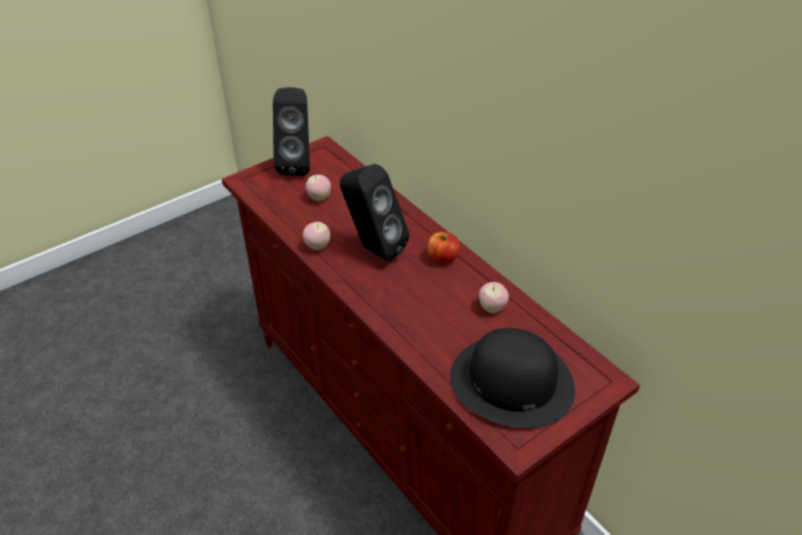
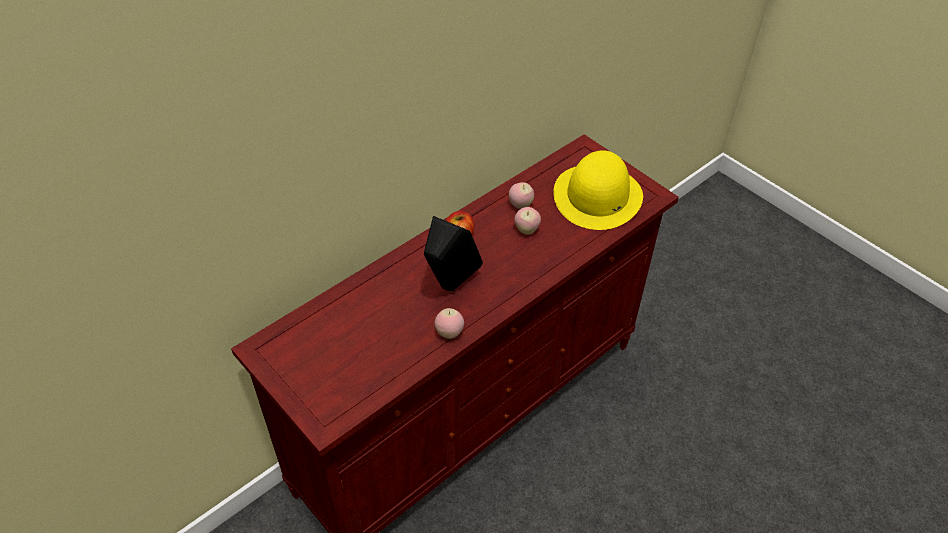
camera: 95 degrees left, 5 degrees up
black speaker [273,87,310,176] -> none
apple [305,175,331,201] -> apple moved to [514,207,541,234]
black hat [450,328,575,428] -> yellow hat [553,150,643,230]

